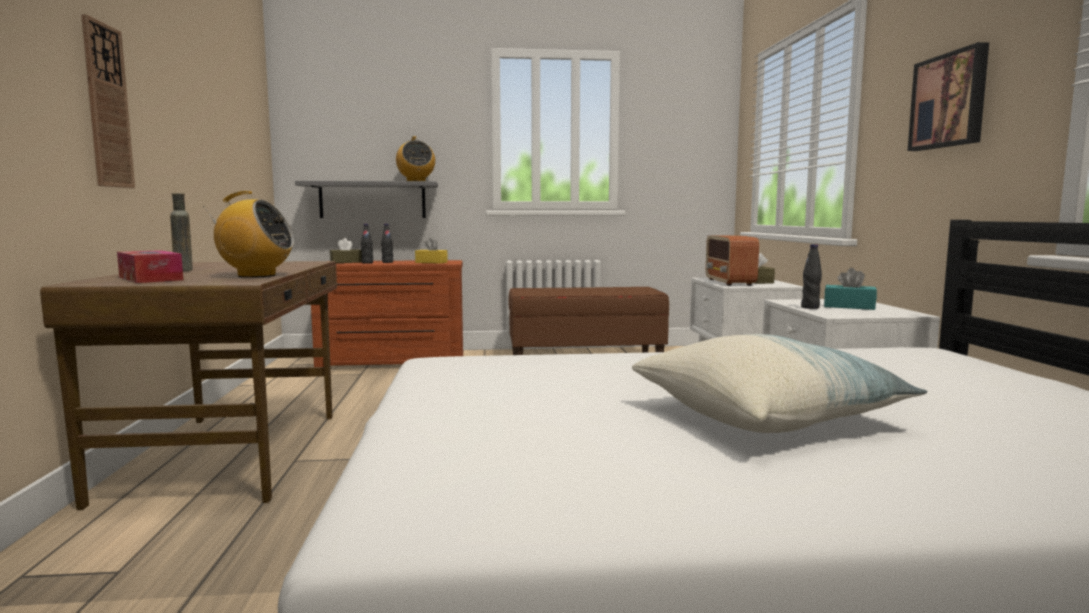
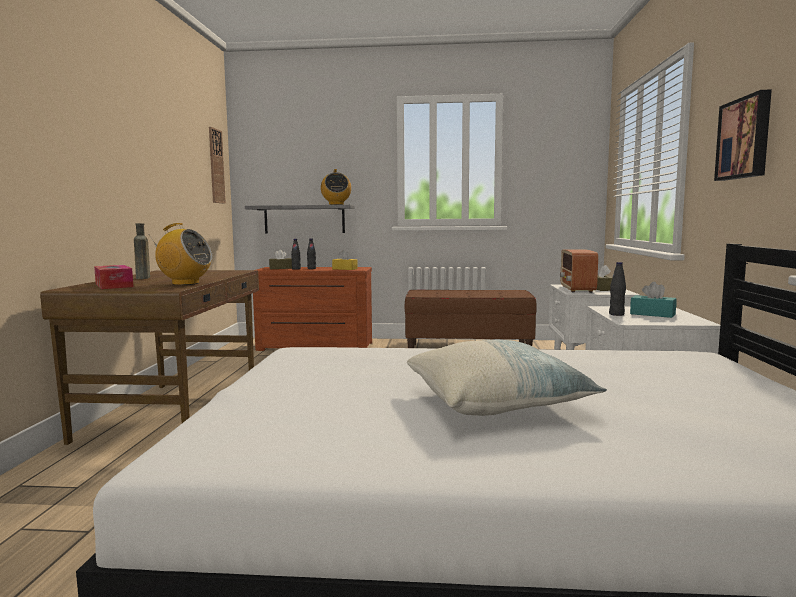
camera: 10 degrees right, 0 degrees up
wall clock [81,14,135,188] -> wall clock moved to [209,127,226,203]

